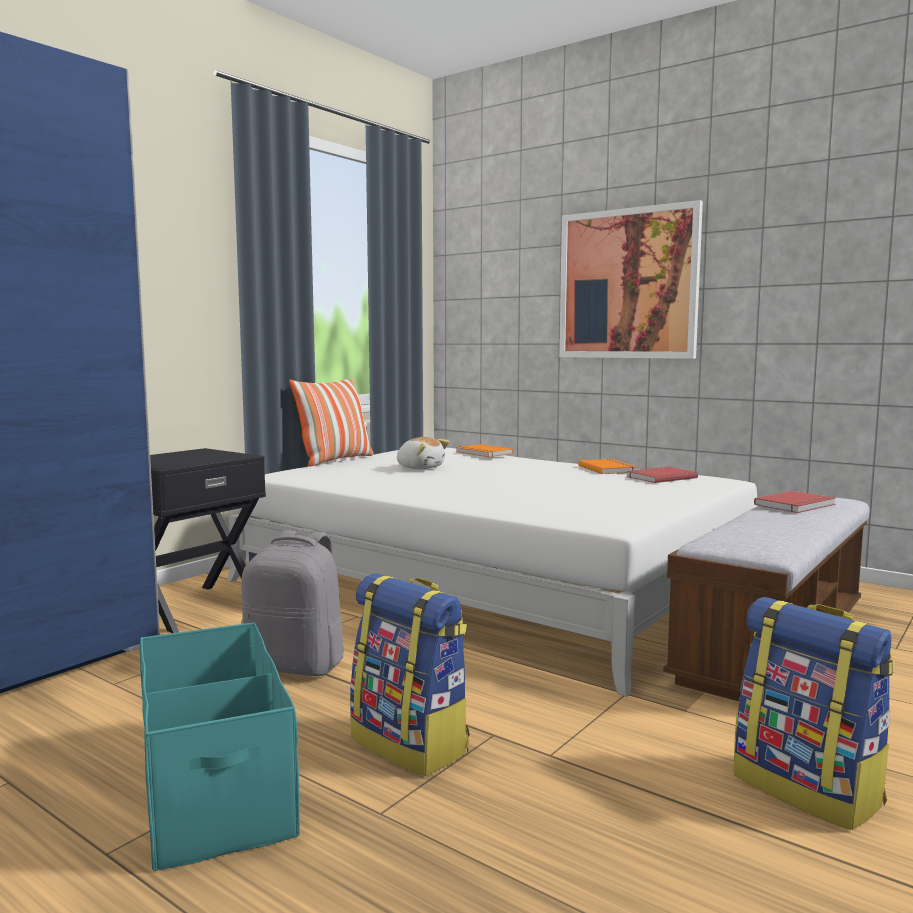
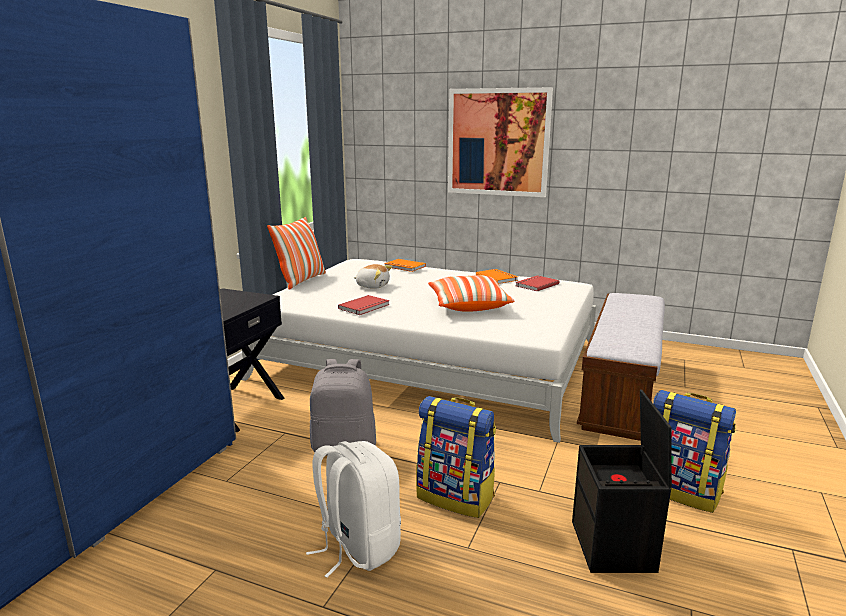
camera: 15 degrees left, 10 degrees up
turquoise storage box [140,622,300,871] -> white backpack [306,441,401,578]
red book [754,491,835,513] -> red book moved to [338,295,390,315]
none -> pillow [428,275,514,312]
none -> black storage box [572,389,672,573]

